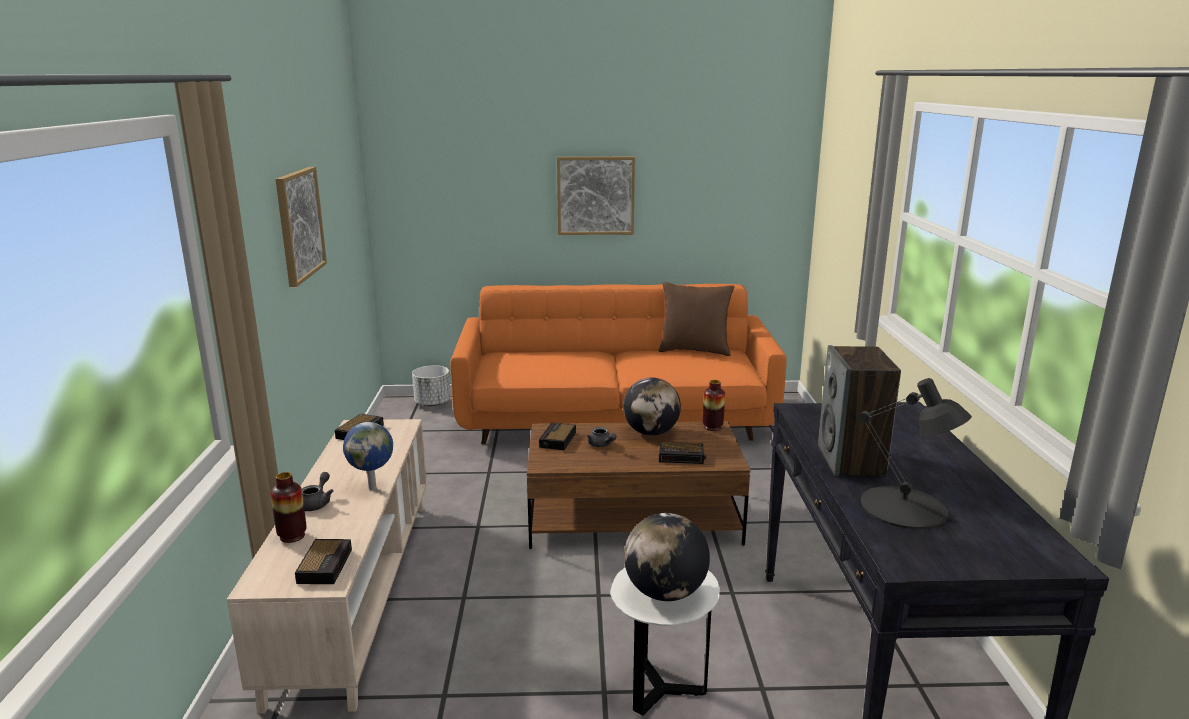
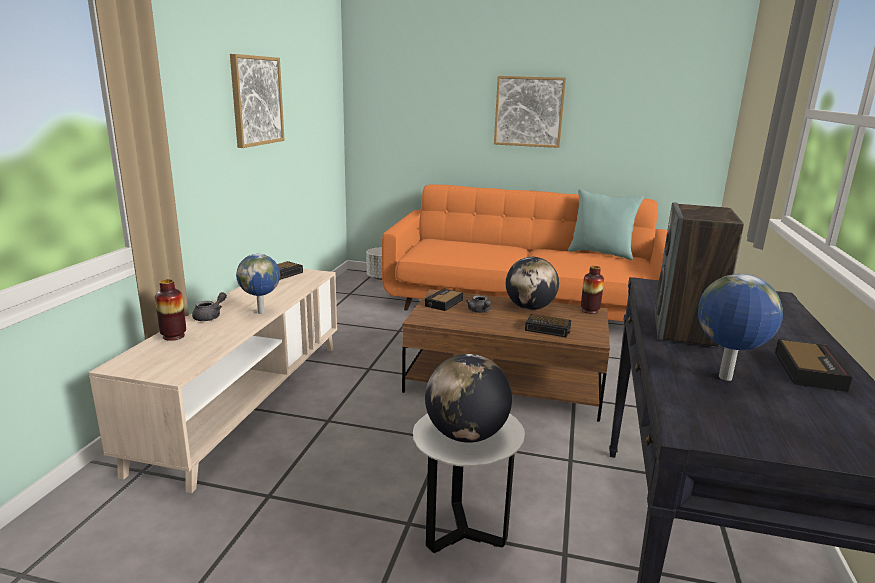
camera: 15 degrees right, 0 degrees up
alarm clock [295,539,352,584] -> alarm clock moved to [775,339,852,392]
brown pillow [658,282,734,356] -> turquoise pillow [568,189,644,260]
black table lamp [858,378,972,529] -> globe [698,274,783,381]

